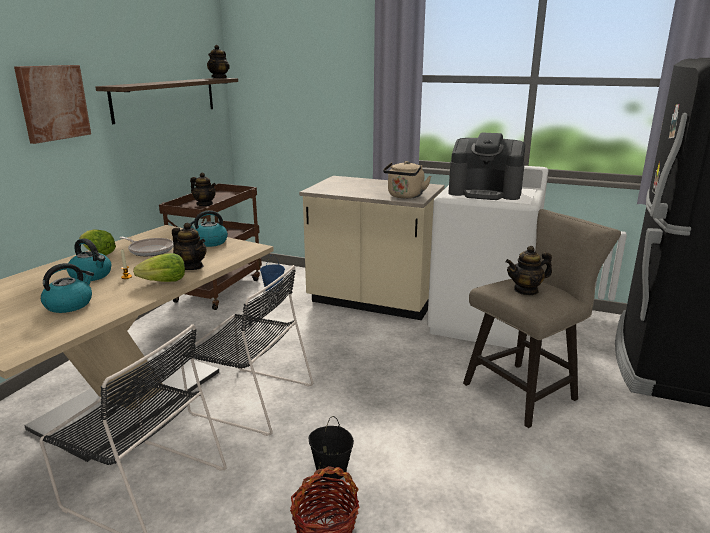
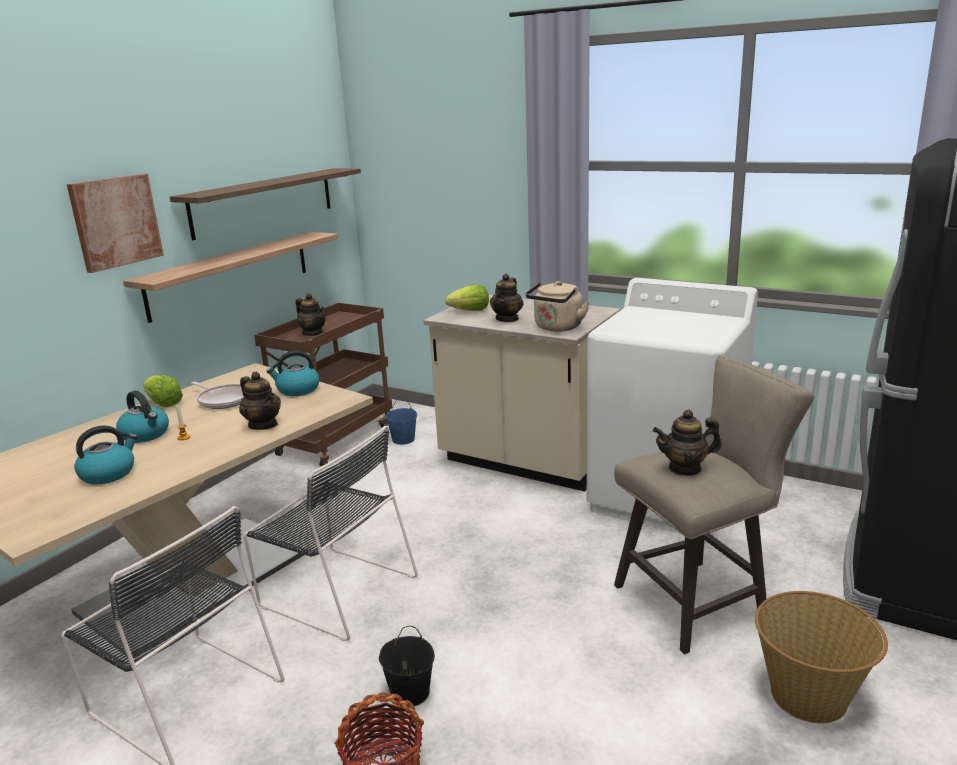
camera: 10 degrees right, 0 degrees up
lettuce [133,253,185,282] -> lettuce moved to [445,285,489,311]
teapot [207,45,230,78] -> teapot moved to [490,274,524,322]
coffee machine [448,132,526,200] -> none
none -> shelf [123,232,338,323]
none -> basket [755,591,888,723]

